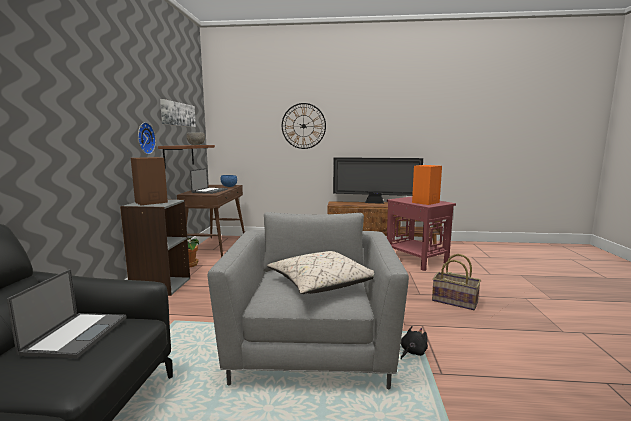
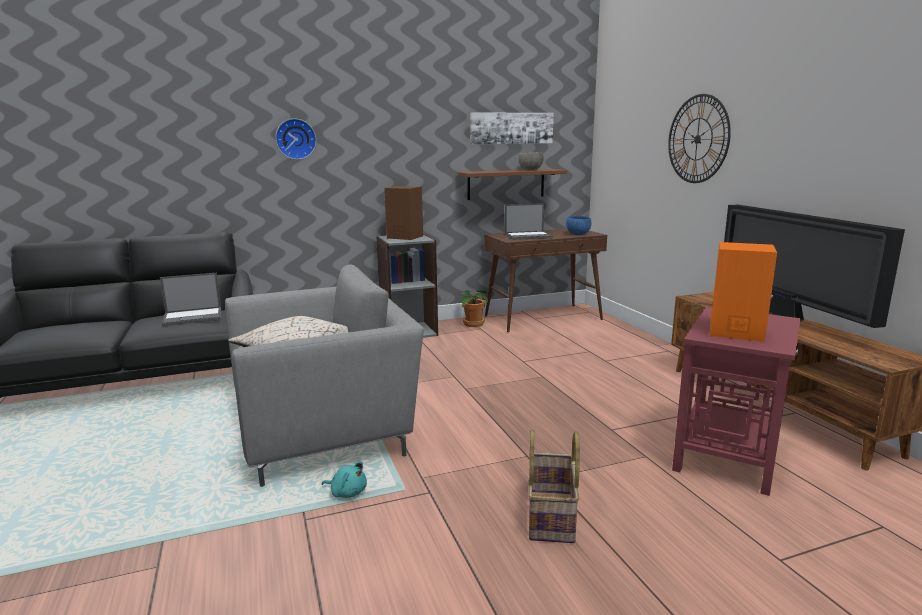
camera: 65 degrees right, 5 degrees up
wall clock [138,122,156,154] -> wall clock moved to [275,118,316,160]
black plush toy [401,326,428,359] -> turquoise plush toy [322,462,367,498]

